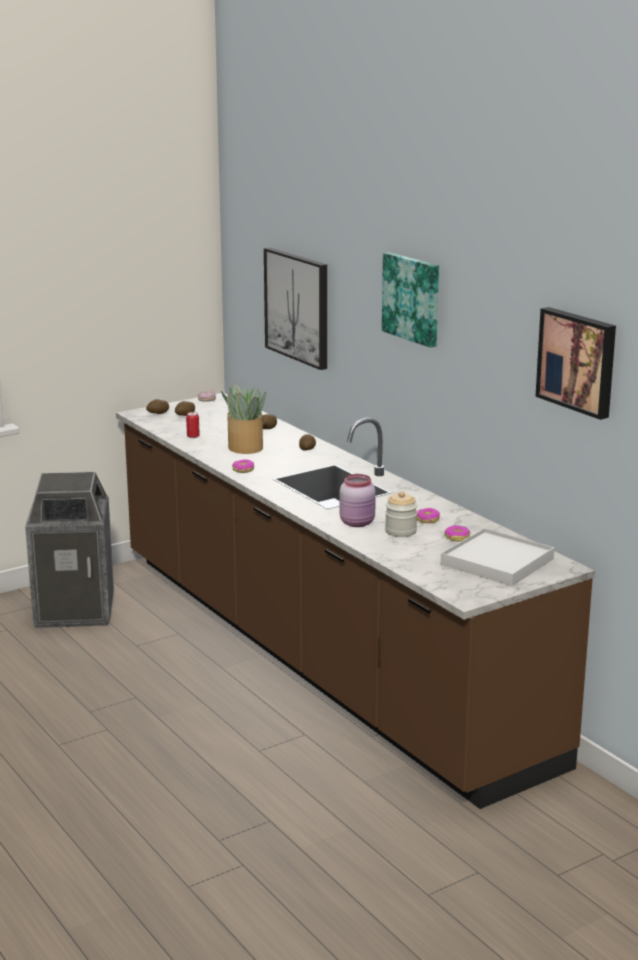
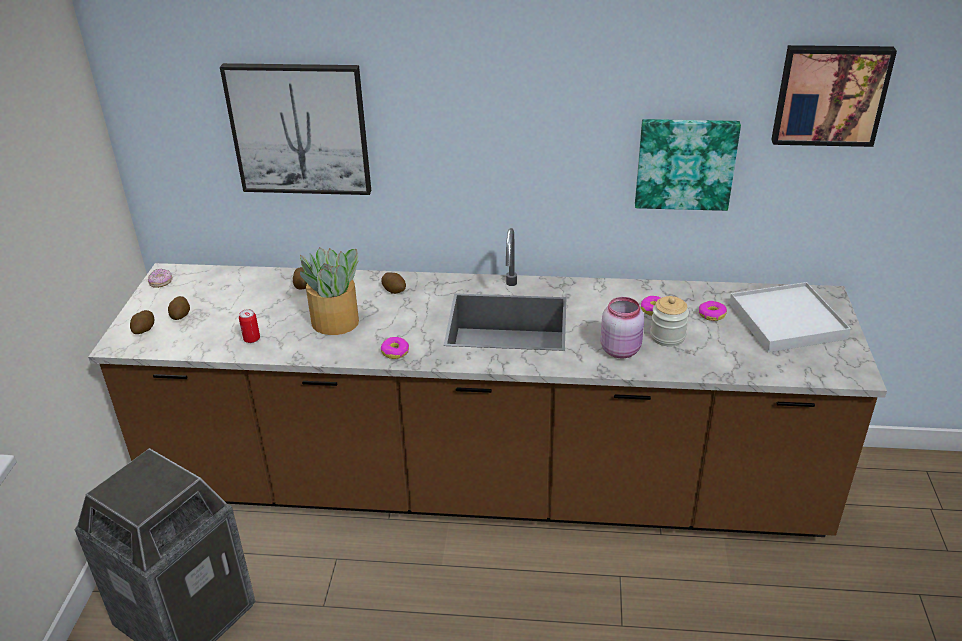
camera: 50 degrees left, 15 degrees up
picture [382,252,439,348] -> picture moved to [635,119,741,211]

